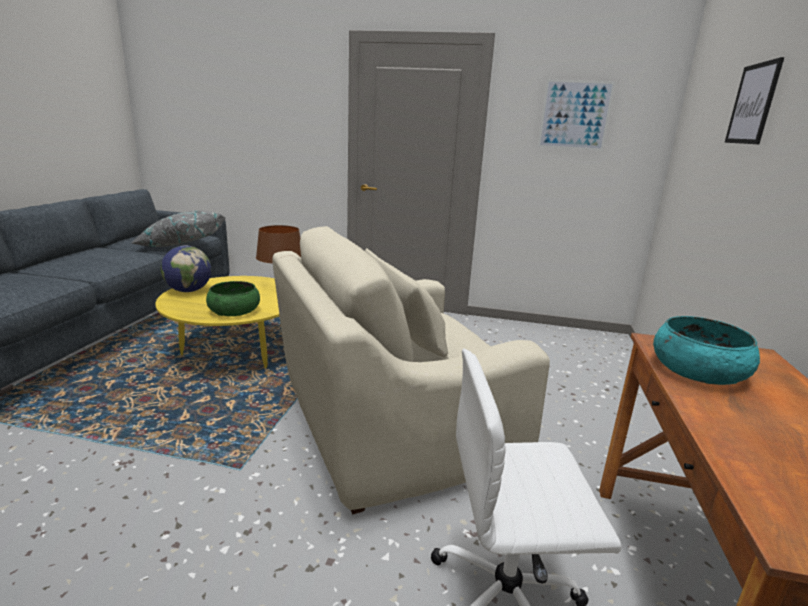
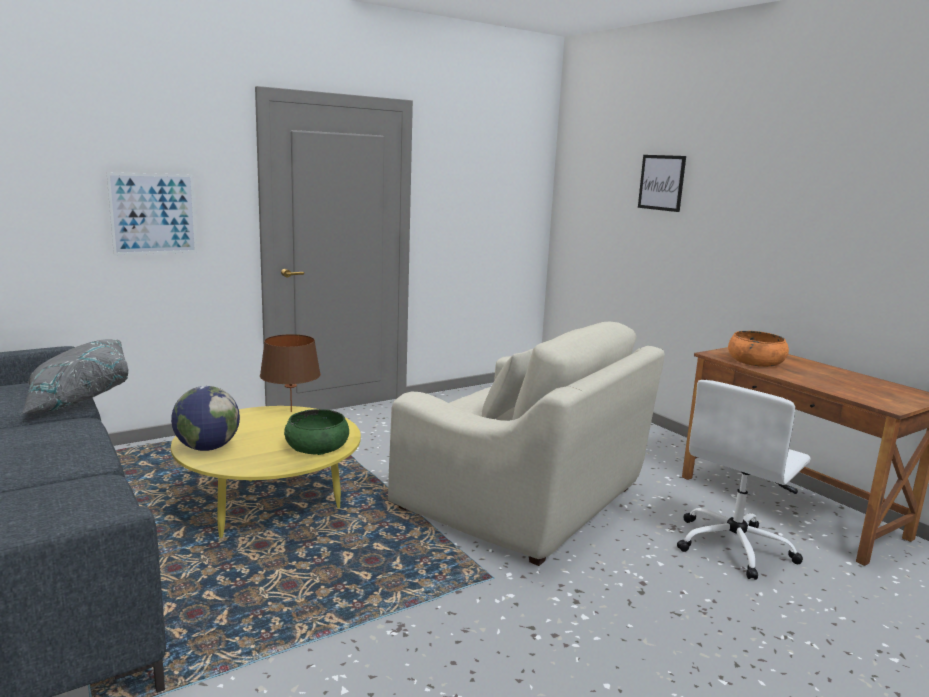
camera: 45 degrees left, 5 degrees down
beige armchair [272,226,550,514] -> beige armchair turned 75 degrees counterclockwise [388,322,665,566]
picture [538,79,615,151] -> picture moved to [107,172,197,255]
turquoise bowl [653,316,760,385] -> orange bowl [728,331,789,367]

